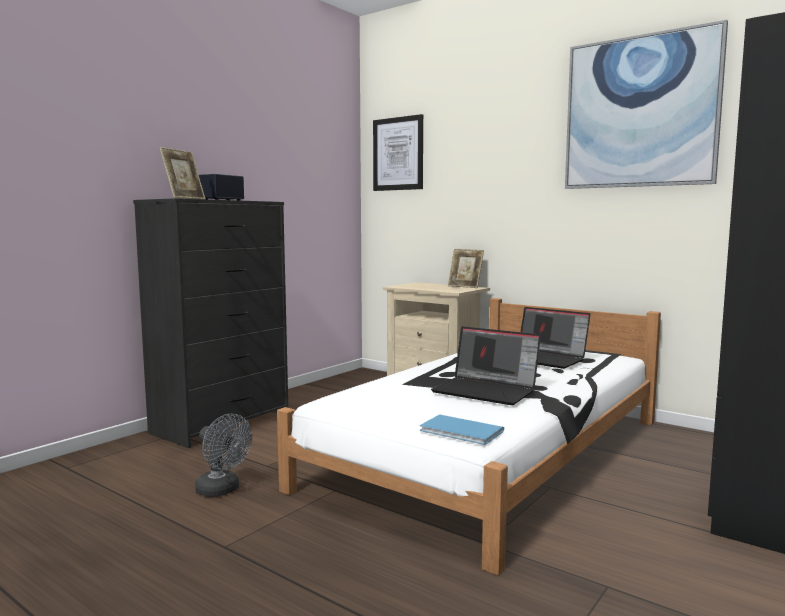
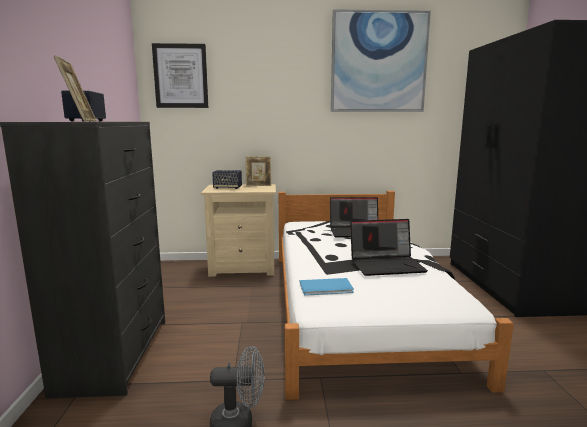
camera: 40 degrees left, 5 degrees up
blue book [420,414,504,445] -> blue book moved to [300,278,354,296]
none -> speaker [212,170,242,189]

